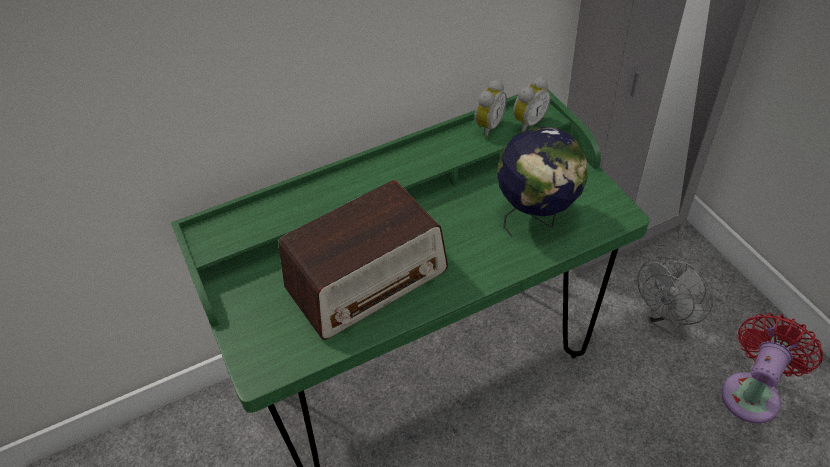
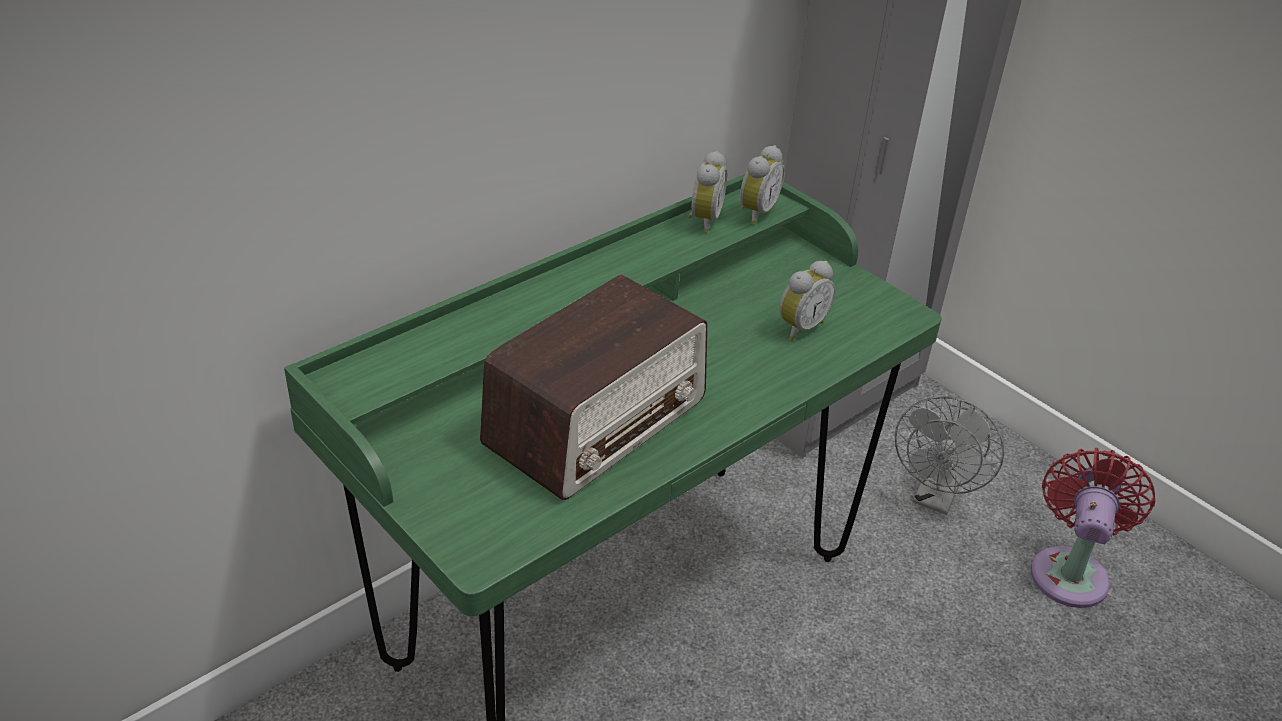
camera: 20 degrees left, 10 degrees down
globe [497,127,588,237] -> alarm clock [779,261,835,341]

